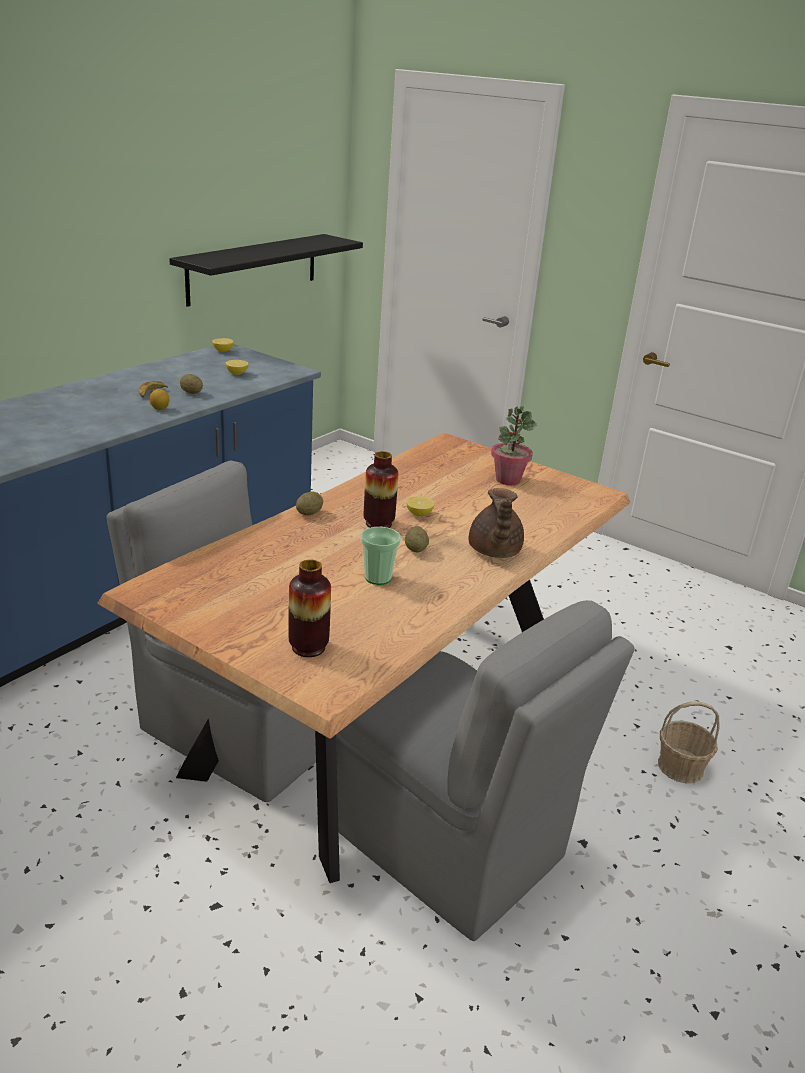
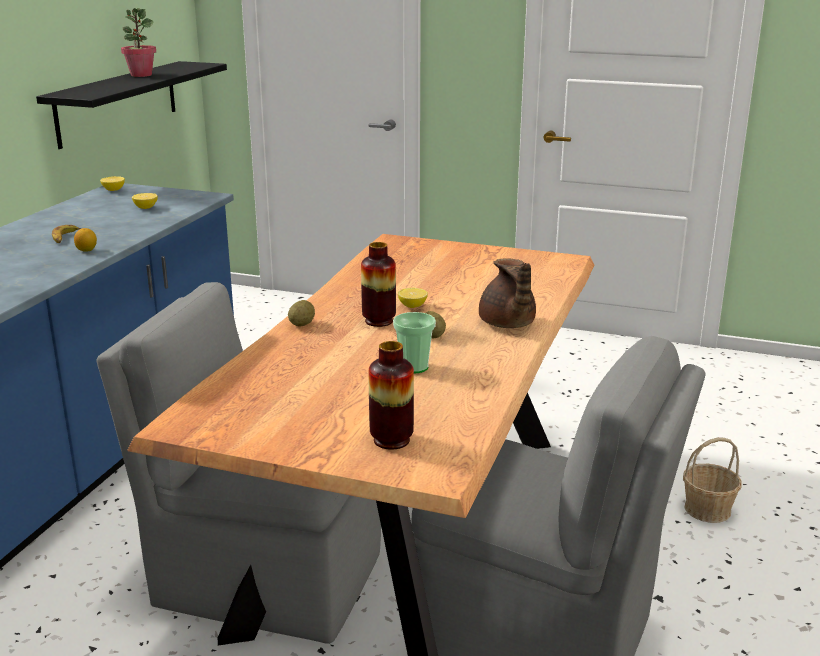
camera: 15 degrees left, 5 degrees down
potato [180,374,203,394] -> none
potted plant [491,406,537,485] -> potted plant moved to [121,8,156,77]

